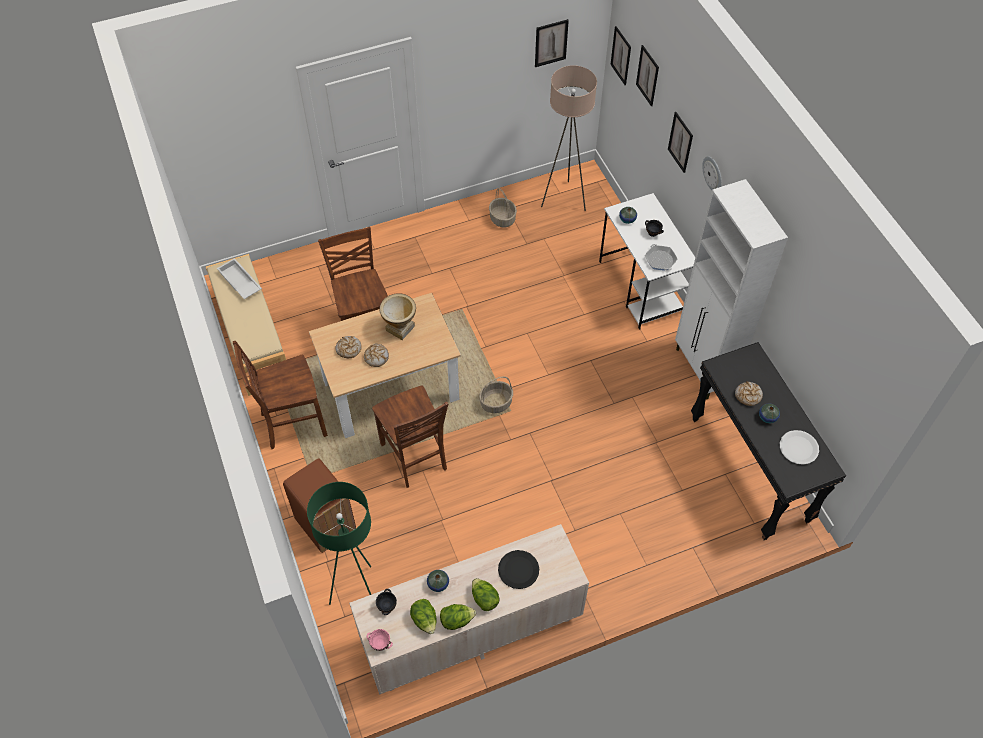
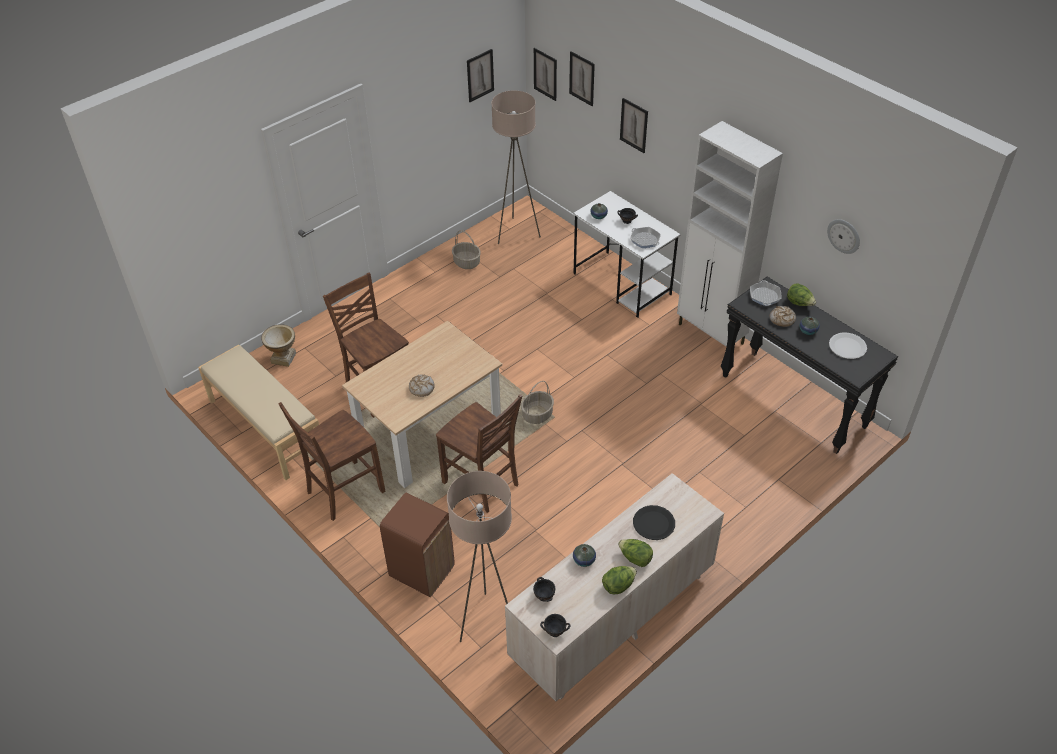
camera: 20 degrees left, 10 degrees down
white tray [217,258,262,299] -> none
green floor lamp [307,482,371,605] -> beige floor lamp [447,471,512,642]
bread [335,336,362,358] -> none
pink bowl [366,629,393,651] -> black bowl [540,614,570,637]
vase [379,293,416,340] -> vase moved to [261,324,296,367]
lettuce [410,599,437,634] -> lettuce moved to [787,283,816,306]
wall clock [702,156,722,190] -> wall clock moved to [827,219,860,254]
none -> frying pan [750,280,782,306]

